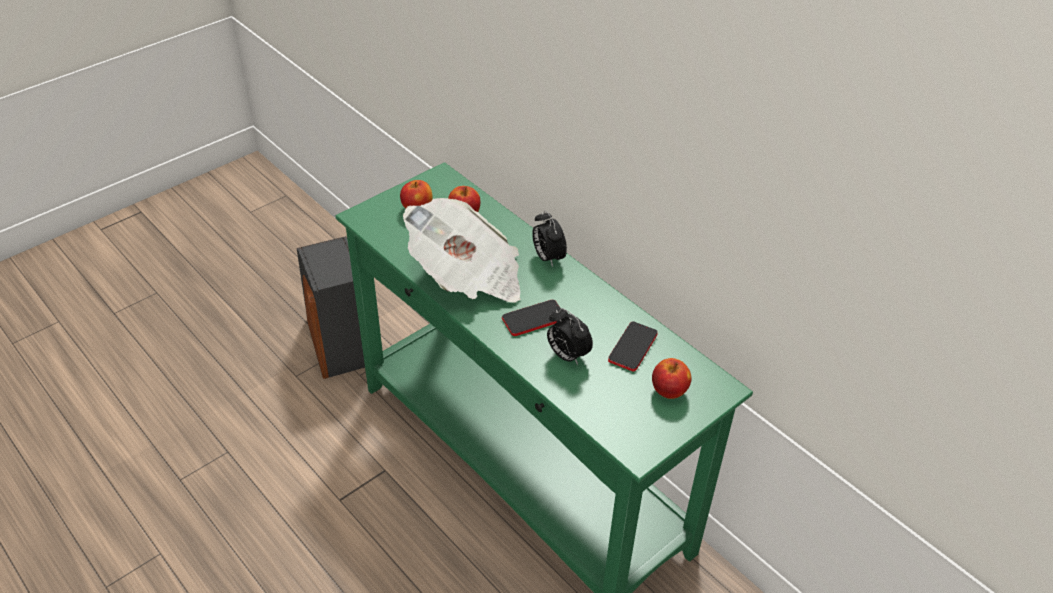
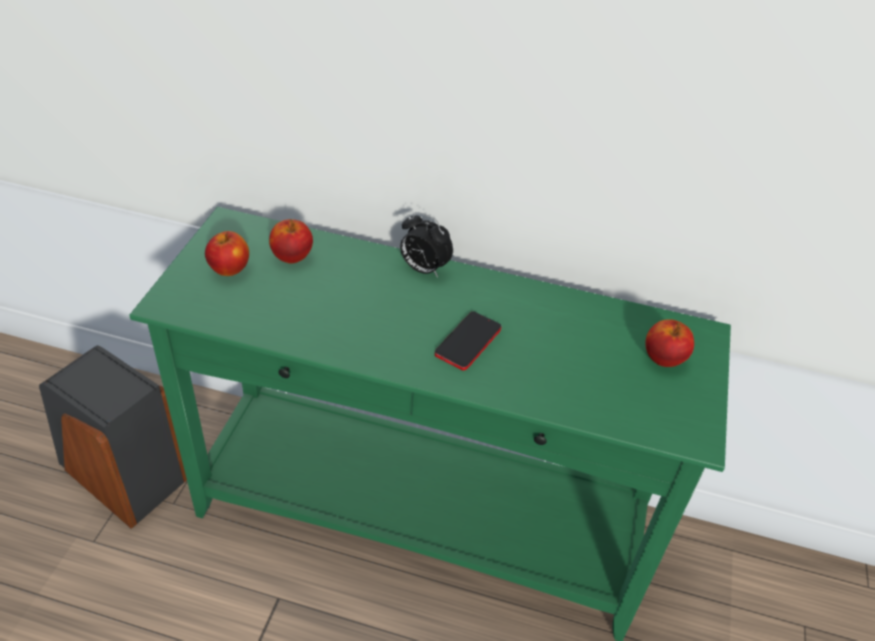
camera: 35 degrees left, 0 degrees up
newspaper [403,198,521,303] -> none
alarm clock [547,308,593,365] -> none
phone [608,321,658,372] -> none

